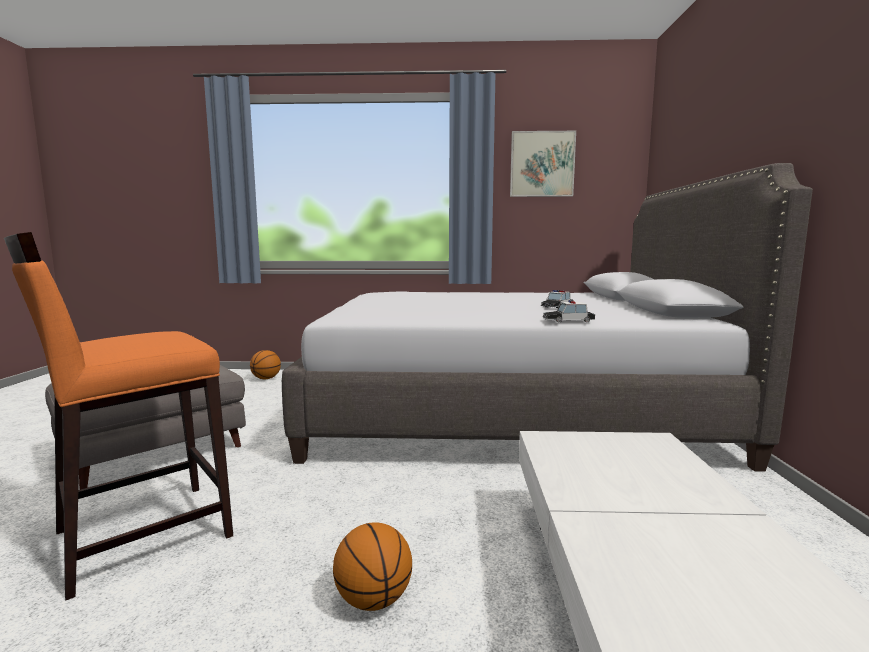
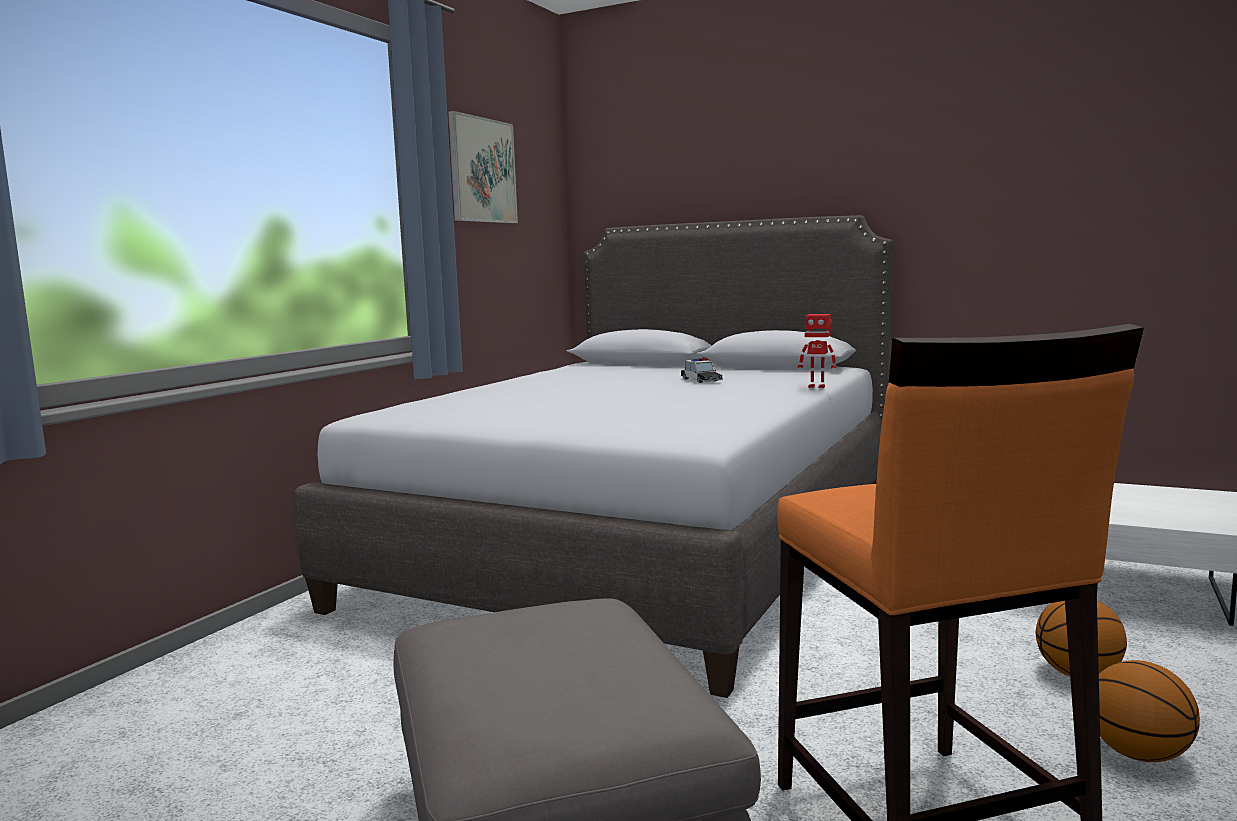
camera: 65 degrees left, 0 degrees up
basketball [250,350,281,379] -> basketball moved to [1099,660,1200,762]
toy car [543,300,595,322] -> toy robot [798,314,837,388]

